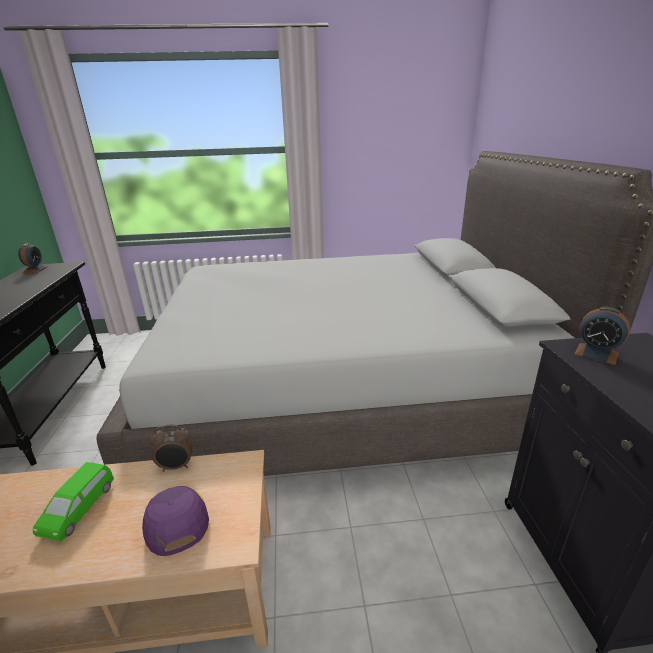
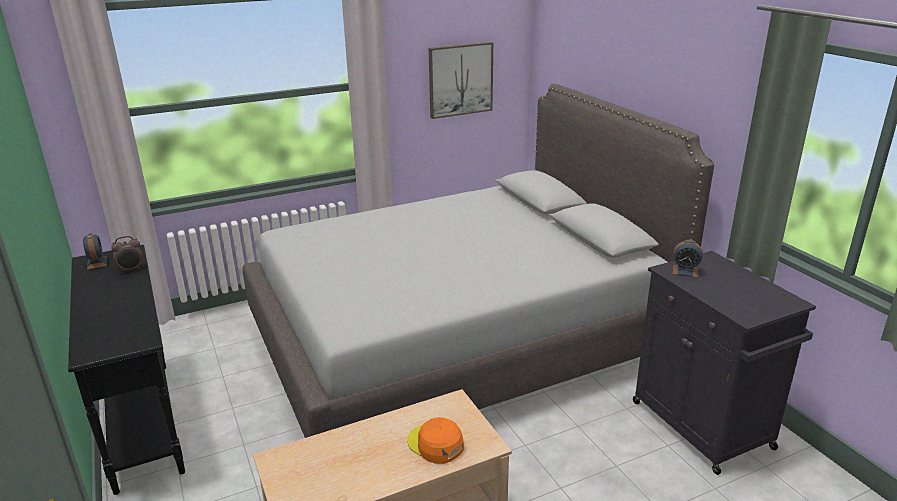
camera: 20 degrees left, 0 degrees up
green toy car [33,462,114,542] -> none
purple cap [142,486,209,556] -> orange cap [407,417,464,464]
alarm clock [150,424,193,472] -> alarm clock moved to [111,236,142,273]
none -> picture [428,42,493,119]

